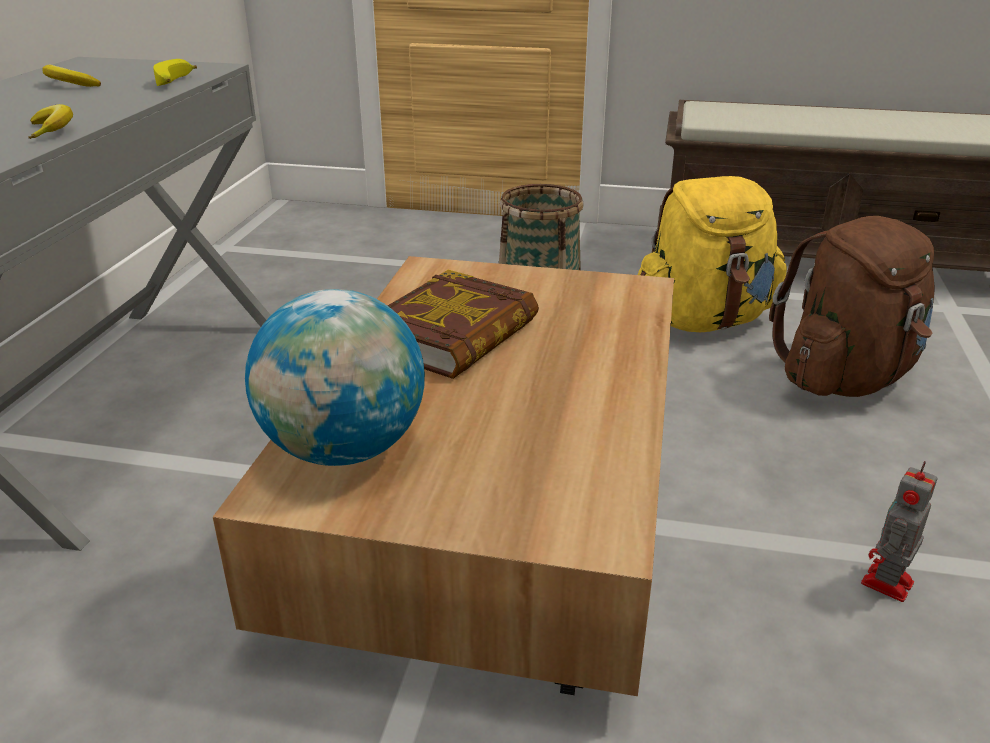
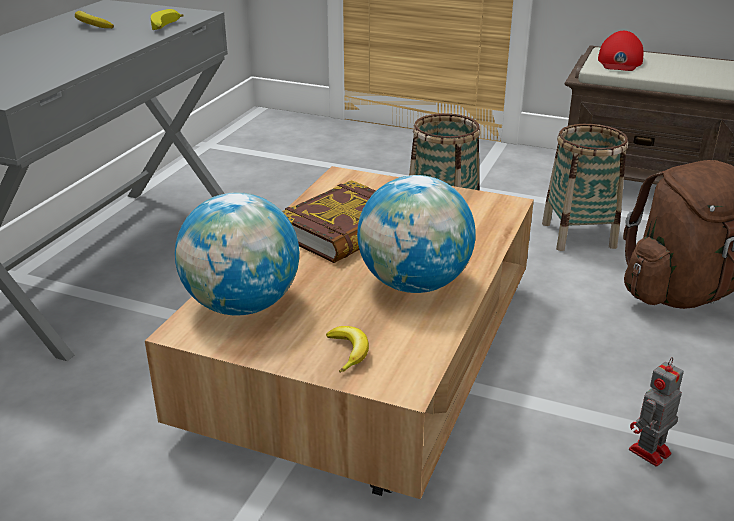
camera: 10 degrees right, 0 degrees up
banana [28,104,73,139] -> banana moved to [326,326,369,373]
yellow backpack [638,176,787,332] -> basket [542,124,628,251]
none -> globe [357,175,476,293]
none -> red cap [598,31,644,71]

